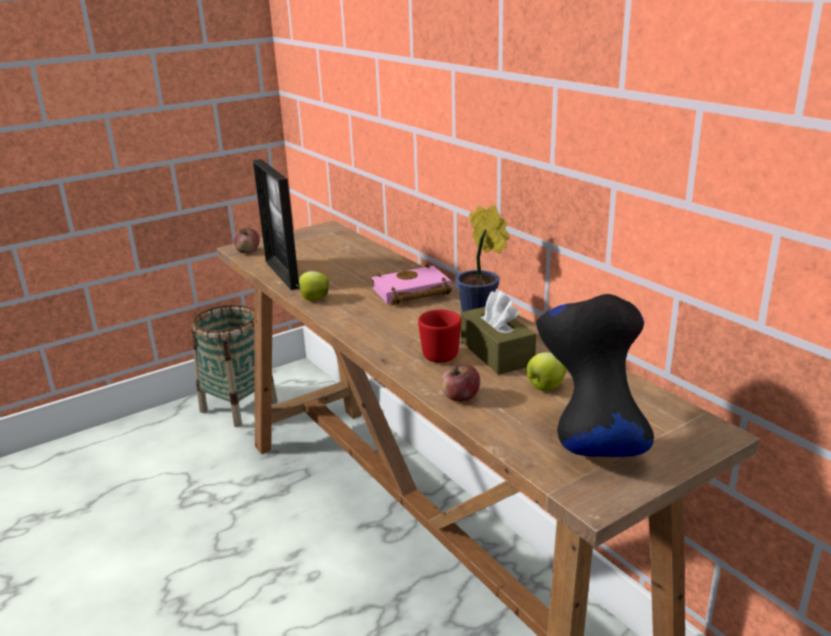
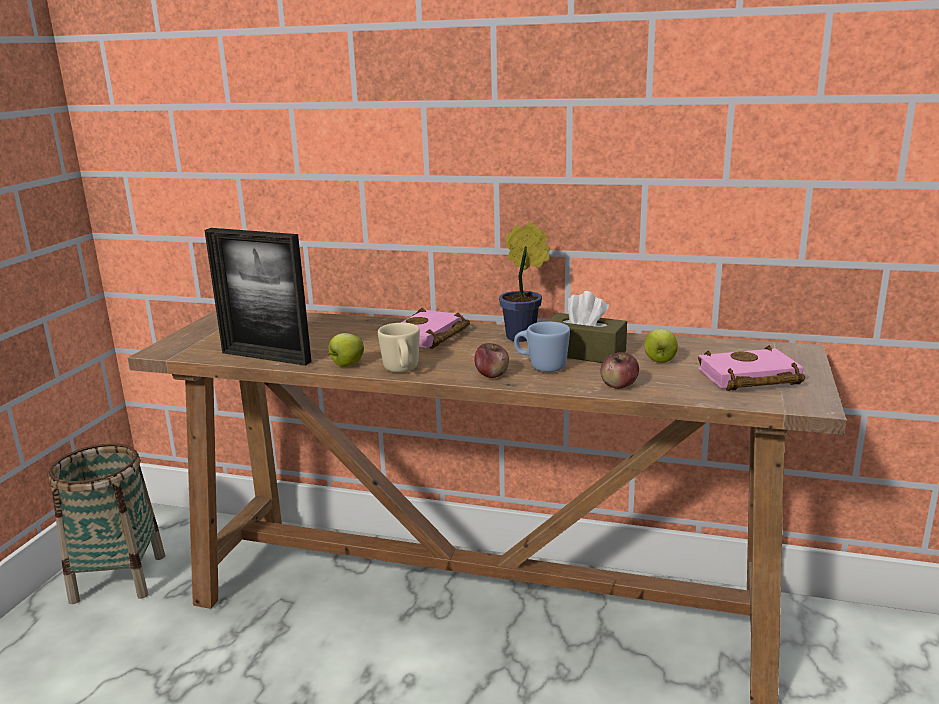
camera: 40 degrees left, 5 degrees down
apple [234,228,260,253] -> apple moved to [474,343,509,378]
red mug [418,309,461,363] -> blue mug [514,322,570,372]
black vase [536,294,654,457] -> pink book [698,345,805,391]
none -> beige mug [378,323,420,373]

